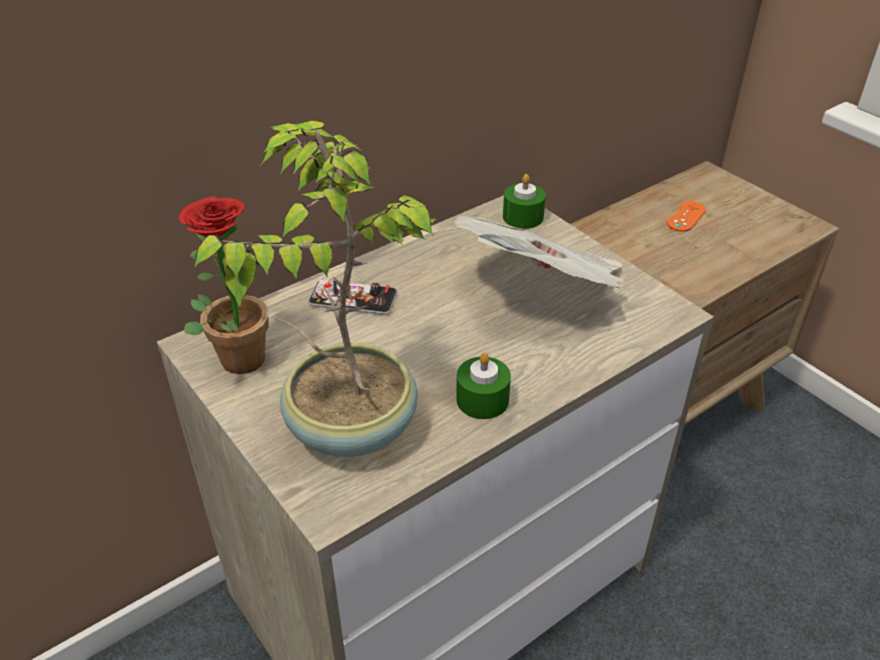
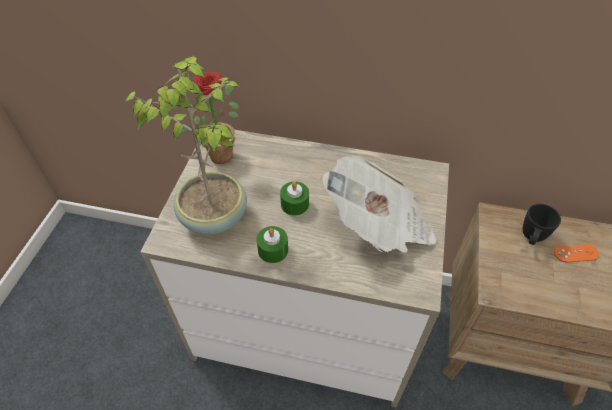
camera: 50 degrees right, 10 degrees up
phone [308,277,397,315] -> none
green candle [503,174,546,229] -> green candle moved to [280,181,309,216]
none -> black mug [523,204,561,245]

